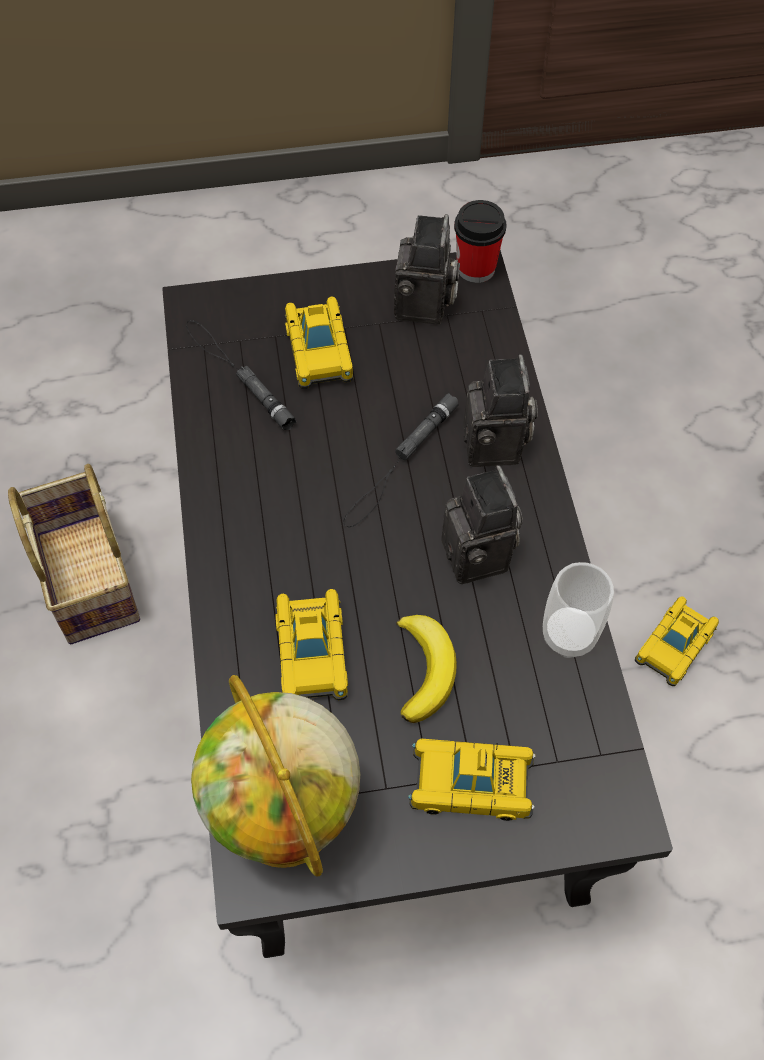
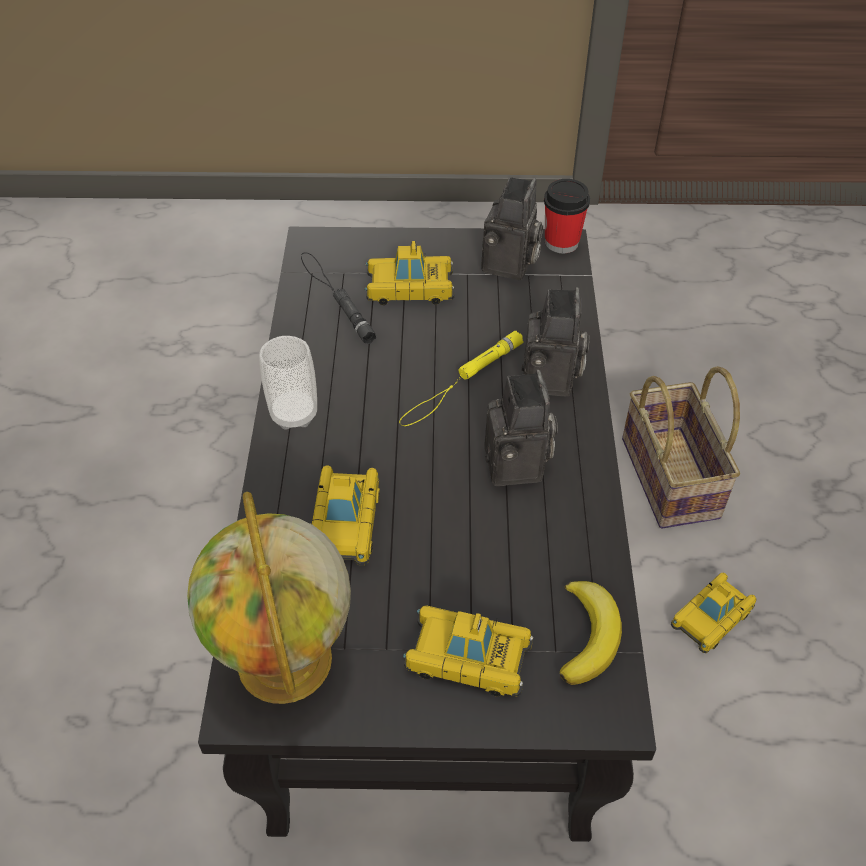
camera: 10 degrees right, 10 degrees down
basket [8,464,140,644] -> basket moved to [622,366,740,528]
toy car [285,297,353,389] -> toy car turned 90 degrees clockwise [365,241,454,305]
black flashlight [343,393,459,527] -> yellow flashlight [399,331,523,426]
banana [396,615,457,723] -> banana moved to [560,581,622,685]
cup [543,562,614,658] -> cup moved to [259,336,317,430]

